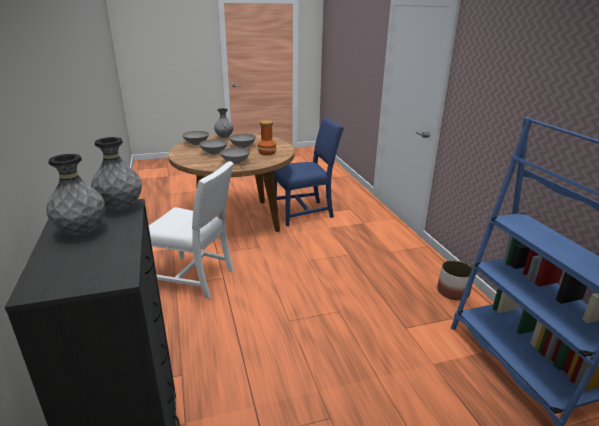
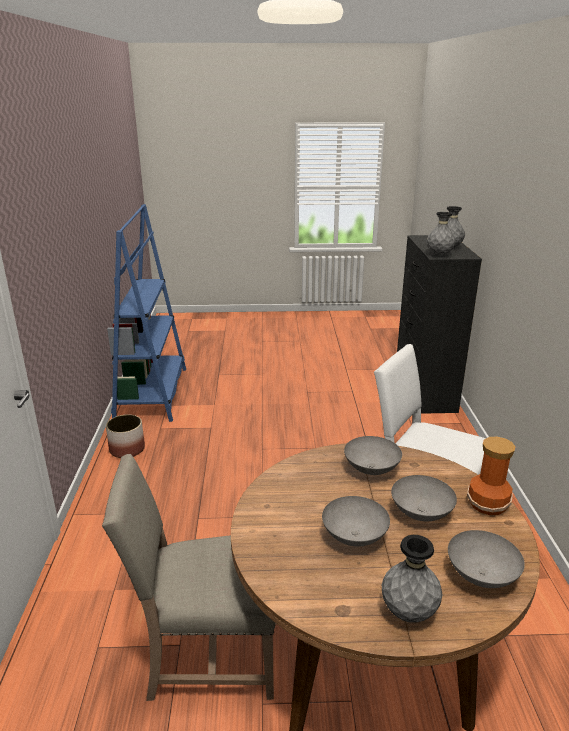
camera: 165 degrees left, 0 degrees up
vase [257,120,277,155] -> vase moved to [467,437,515,515]
blue chair [274,117,344,226] -> beige chair [102,454,275,701]

